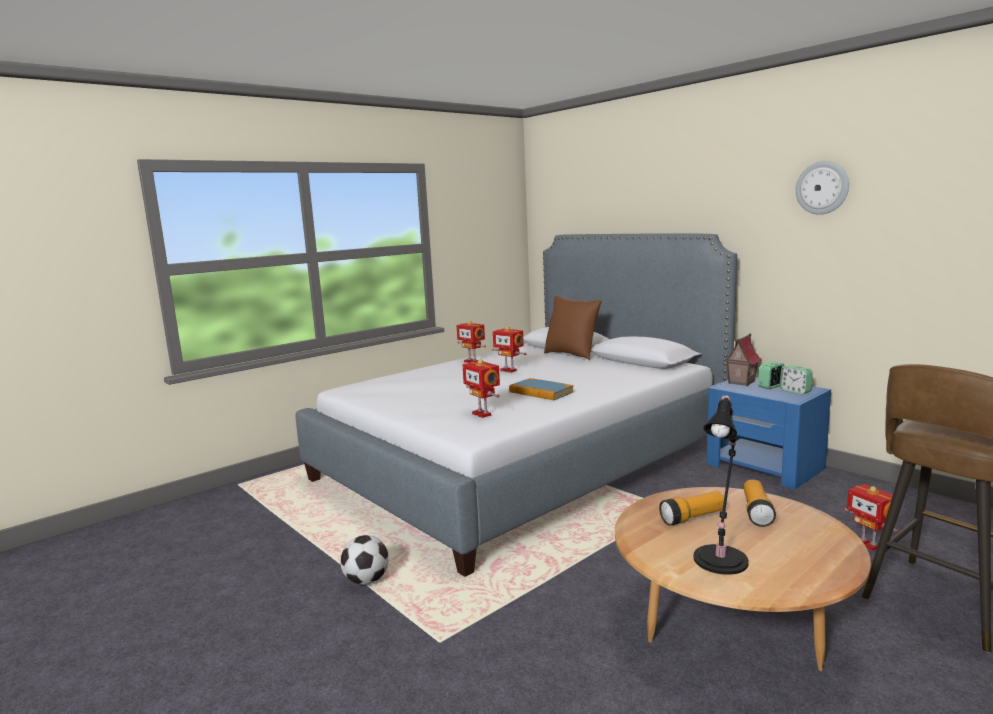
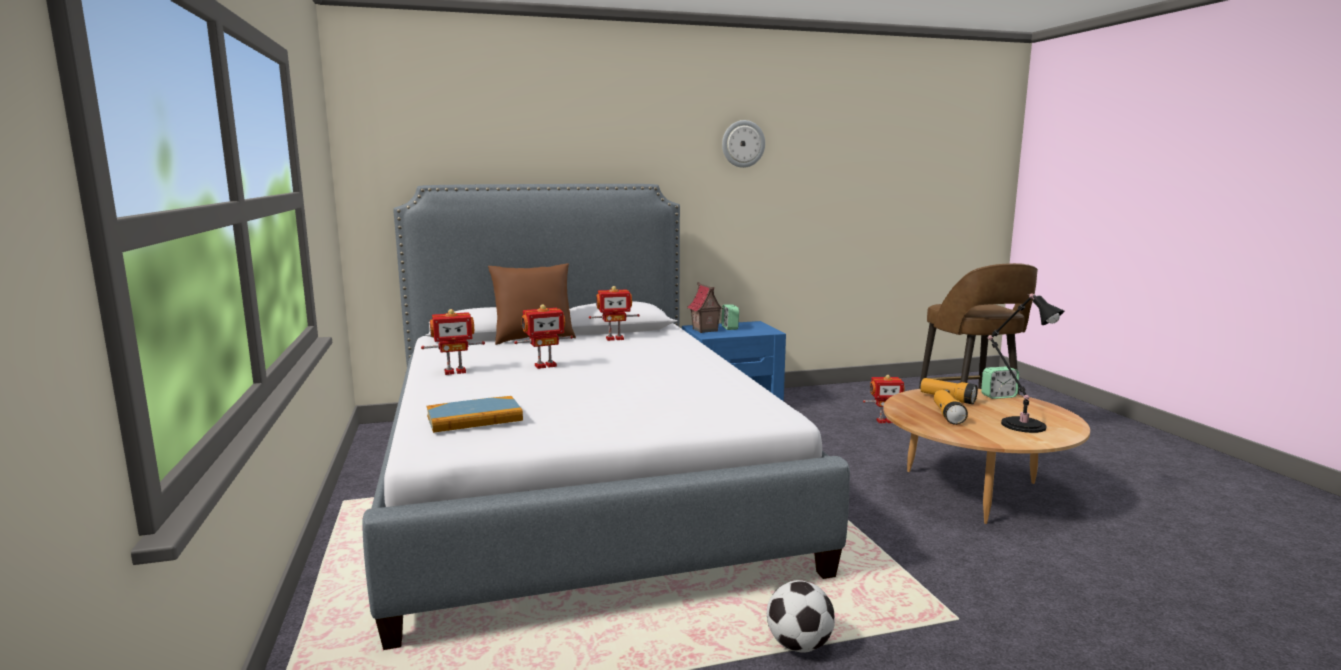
camera: 65 degrees left, 0 degrees up
toy robot [463,359,500,418] -> toy robot moved to [589,286,640,341]
book [509,378,574,400] -> book moved to [427,396,523,433]
alarm clock [780,366,813,394] -> alarm clock moved to [981,366,1019,399]

